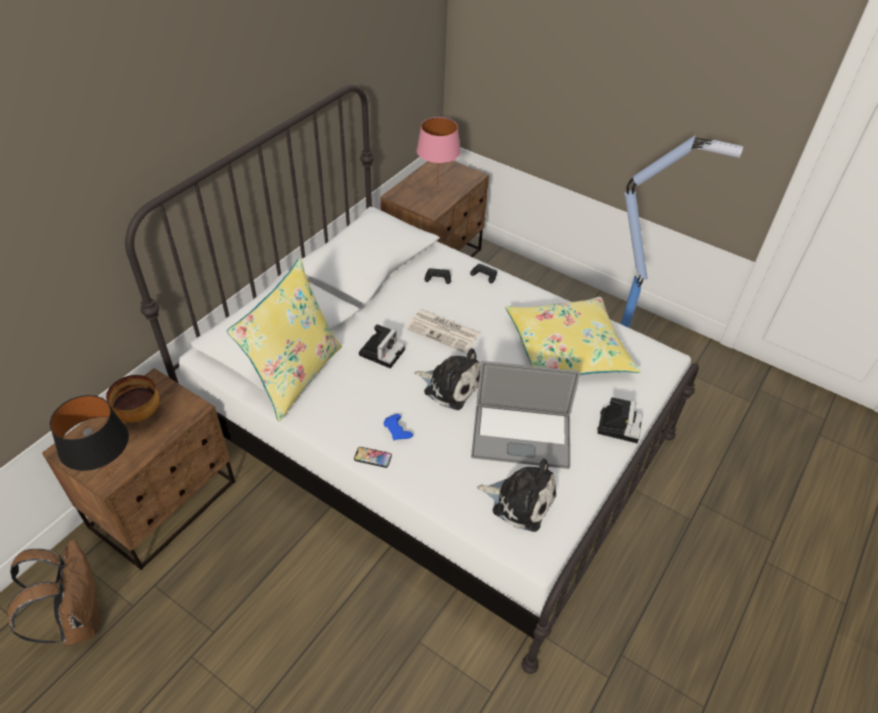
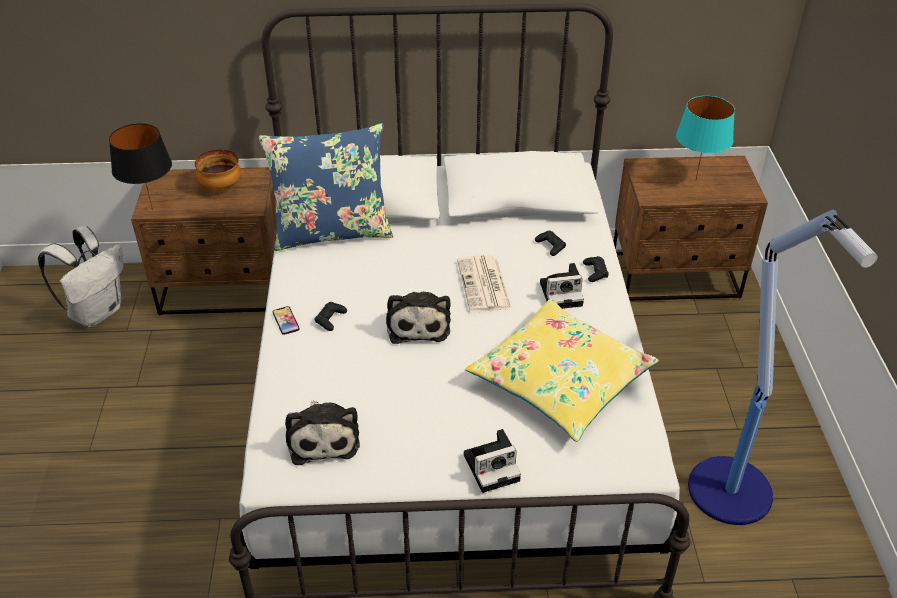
camera: 55 degrees right, 5 degrees down
brown backpack [7,539,100,645] -> white backpack [38,226,123,327]
yellow pillow [227,258,342,421] -> blue pillow [259,123,393,251]
camera [359,324,405,368] -> camera moved to [540,263,584,309]
blue game controller [384,414,413,441] -> black game controller [315,302,347,331]
pink table lamp [417,117,461,185] -> turquoise table lamp [676,96,735,180]
laptop [471,361,580,469] -> none

